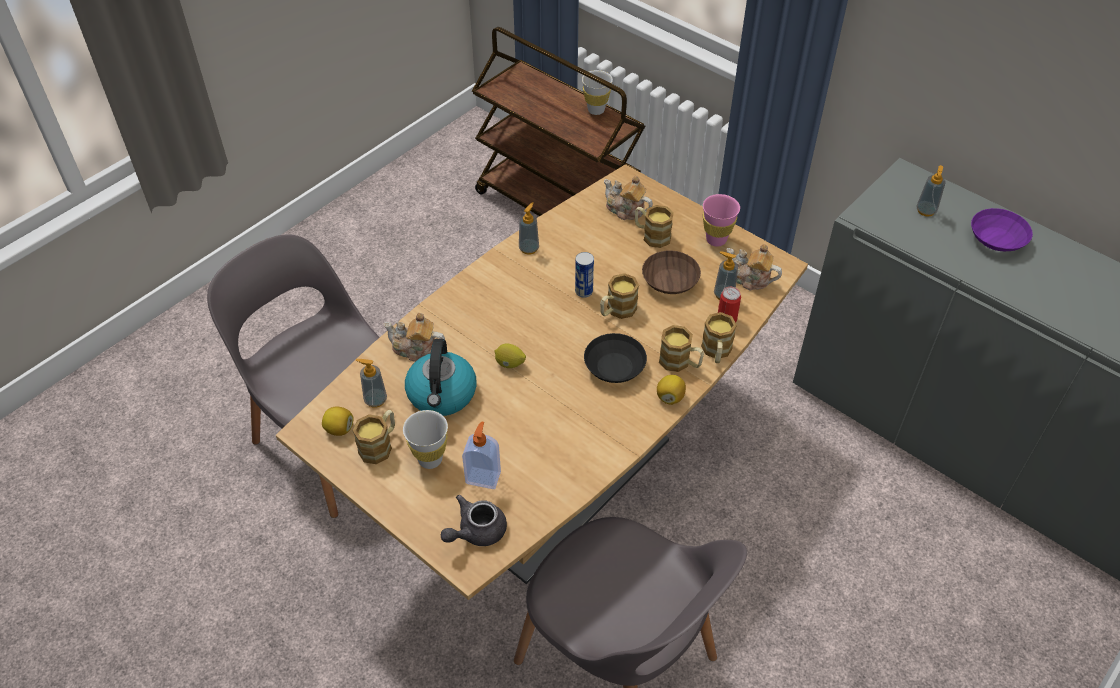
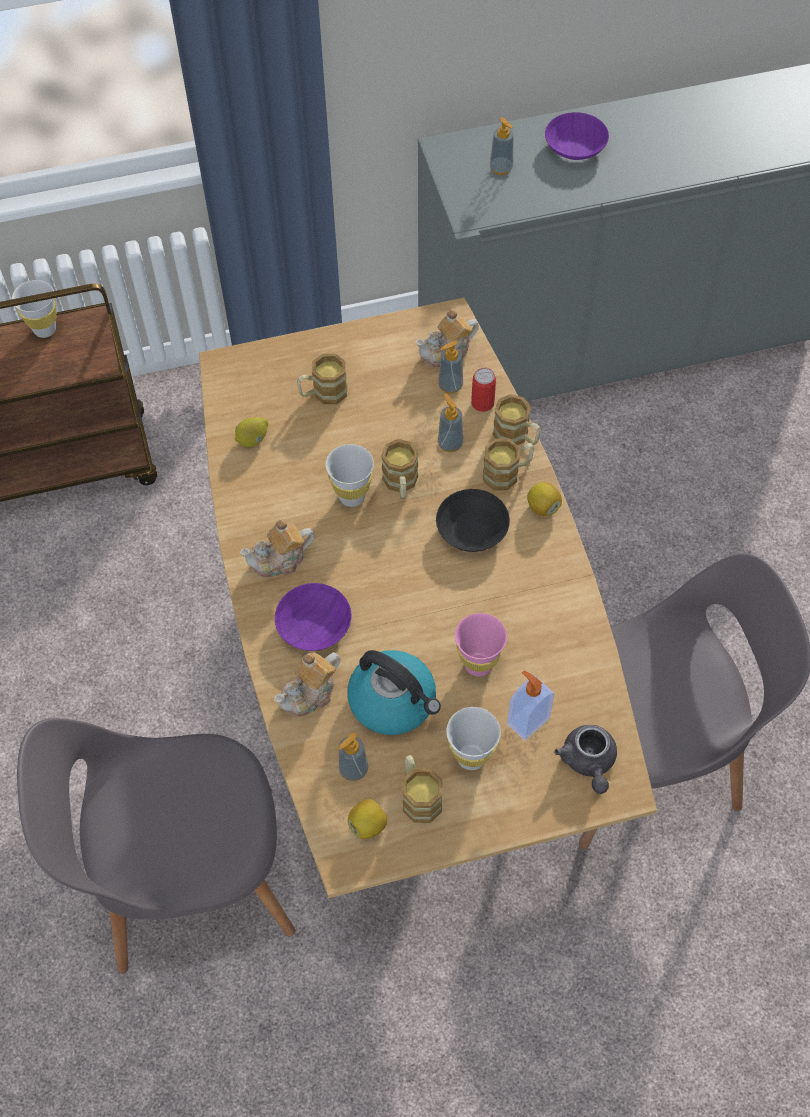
camera: 55 degrees left, 10 degrees up
lemon [495,344,526,368] -> lemon moved to [235,417,268,447]
soap dispenser [519,202,539,255] -> soap dispenser moved to [438,394,463,452]
can [575,252,594,298] -> white cup [326,444,374,507]
teapot [604,176,653,220] -> teapot moved to [240,519,314,577]
brown bowl [642,251,701,294] -> none
pink cup [703,194,740,247] -> pink cup moved to [455,613,507,677]
none -> purple bowl [275,583,351,651]

